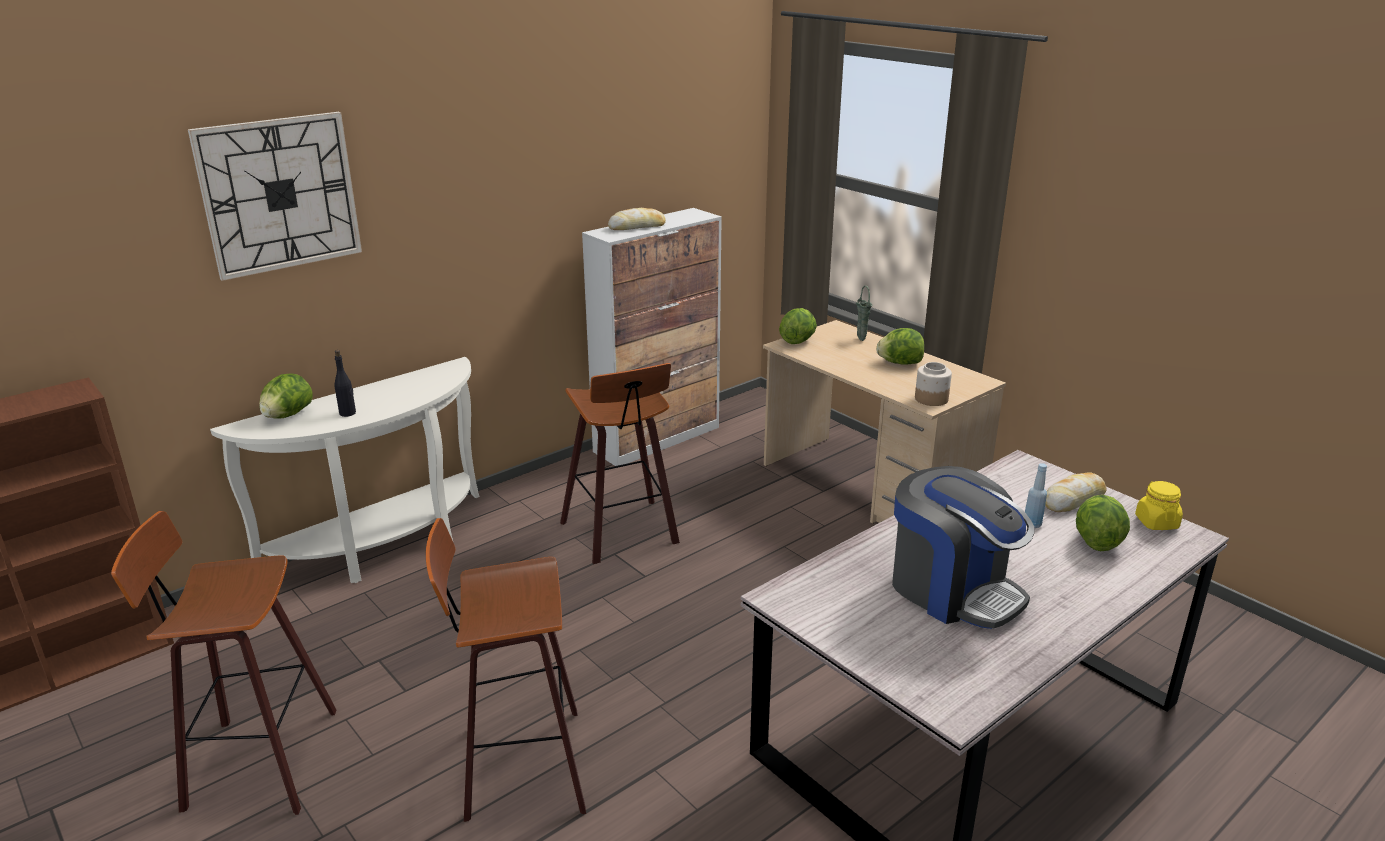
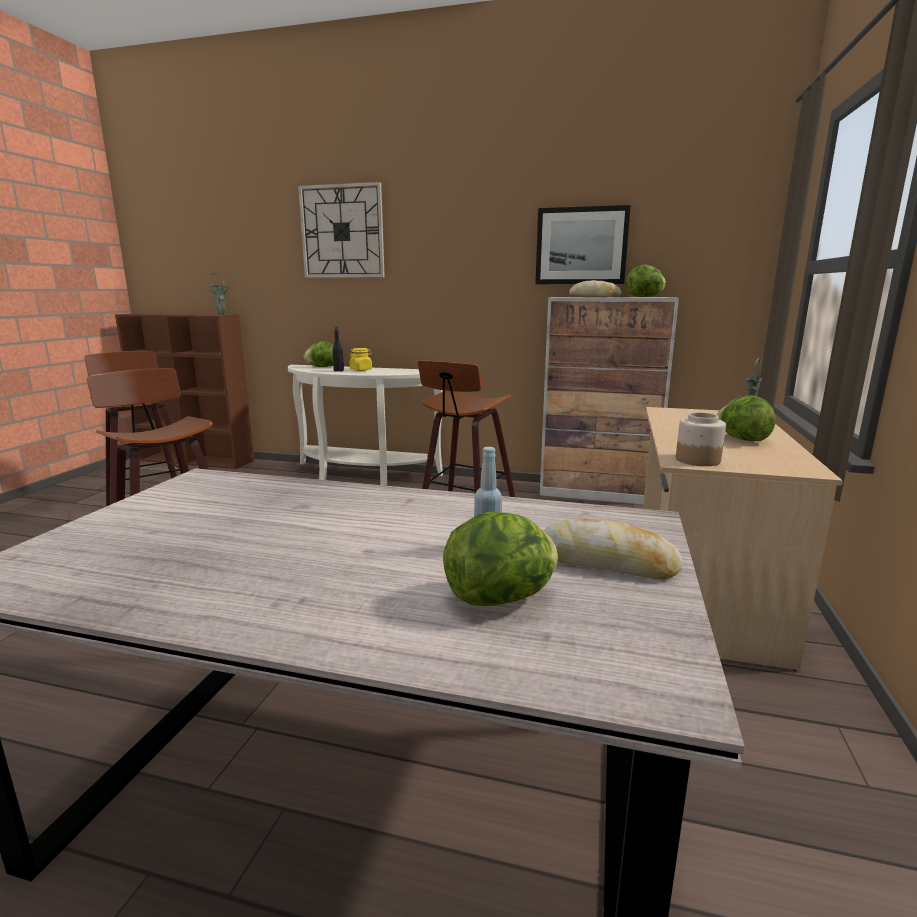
camera: 55 degrees right, 10 degrees down
lettuce [779,308,817,344] -> lettuce moved to [626,265,666,297]
coffee machine [892,466,1034,629] -> none
yellow jar [1135,481,1183,530] -> yellow jar moved to [349,348,372,371]
none -> green vase [210,272,228,314]
none -> picture [535,205,631,284]

